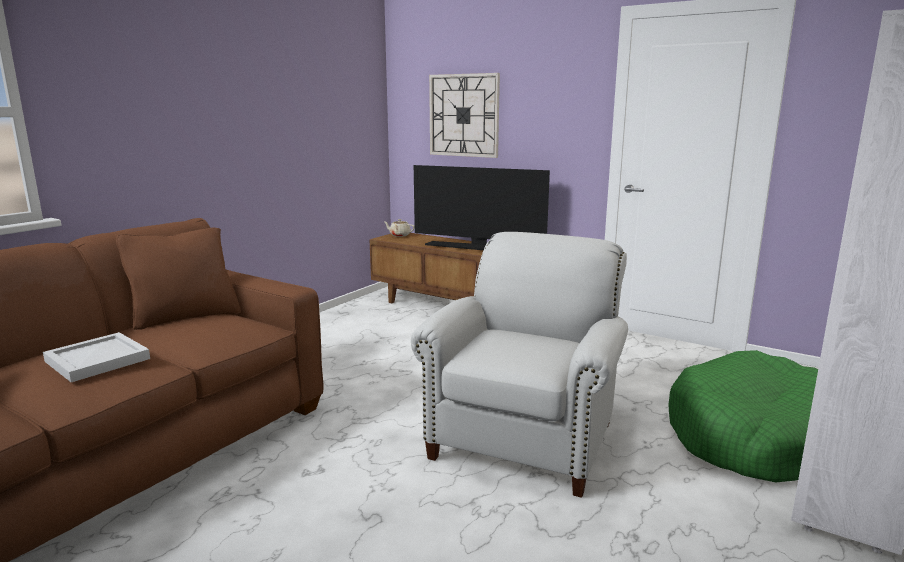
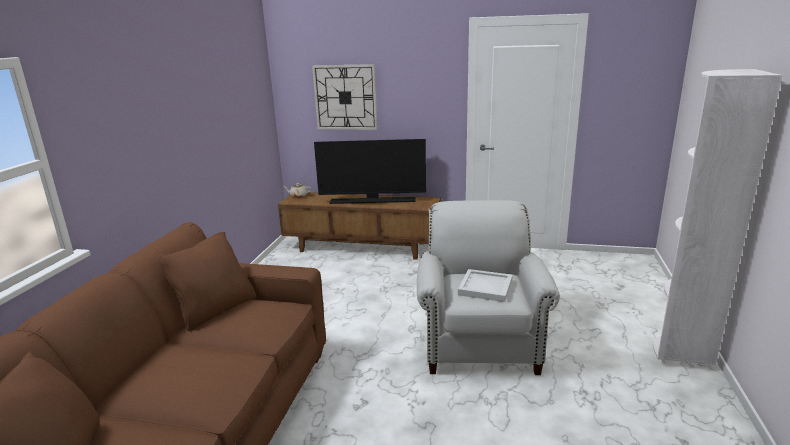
camera: 20 degrees left, 5 degrees up
white tray [43,332,150,382] -> white tray moved to [458,269,513,302]
green dog bed [669,350,818,482] -> none

